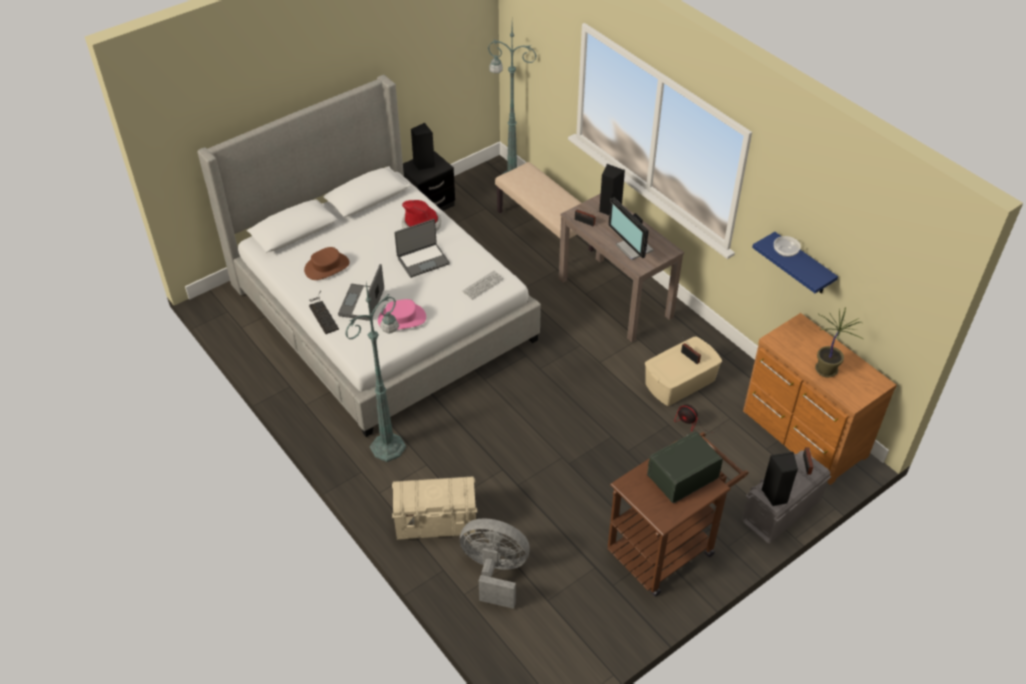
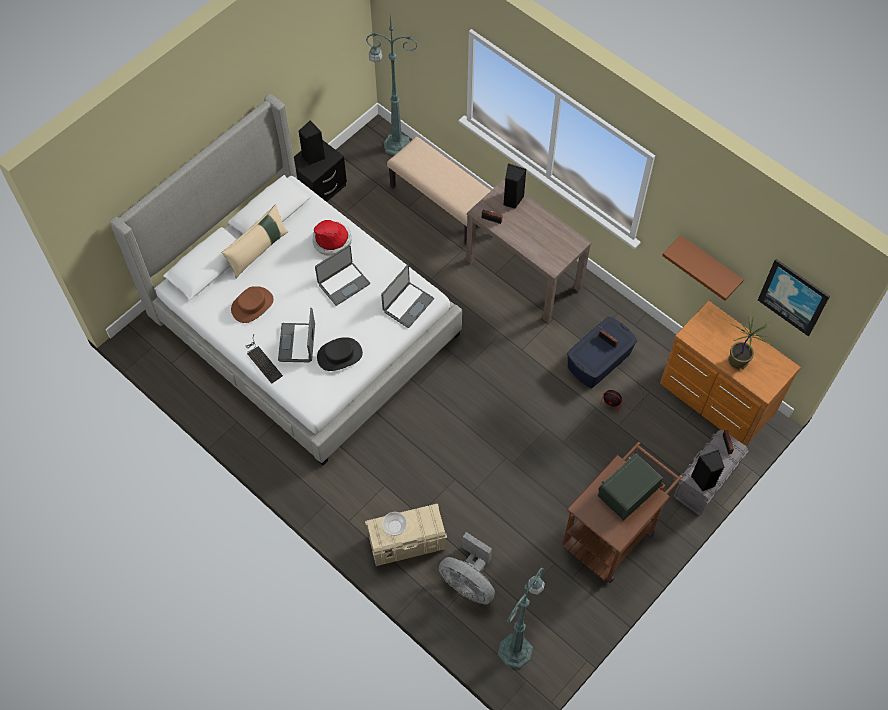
camera: 10 degrees left, 15 degrees up
green floor lamp [345,283,406,462] -> green floor lamp moved to [498,568,545,669]
pink hat [378,299,426,330] -> black hat [317,337,363,371]
grey fan [460,519,530,609] -> grey fan turned 150 degrees counterclockwise [438,532,495,605]
keyboard [462,270,504,300] -> laptop [381,265,434,328]
monitor [608,197,654,260] -> none
beige storage box [645,336,722,406] -> blue storage box [567,317,637,388]
blue shelf [752,232,838,294] -> brown shelf [662,236,744,301]
bowl [774,236,801,257] -> bowl moved to [382,512,407,536]
none -> beige pillow [222,204,288,279]
none -> picture [758,259,830,337]

